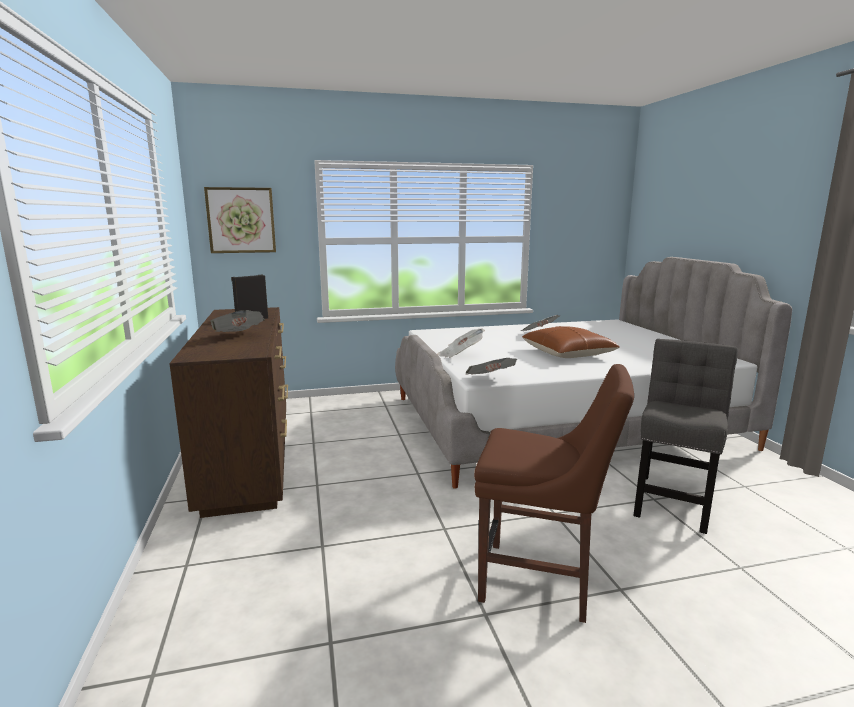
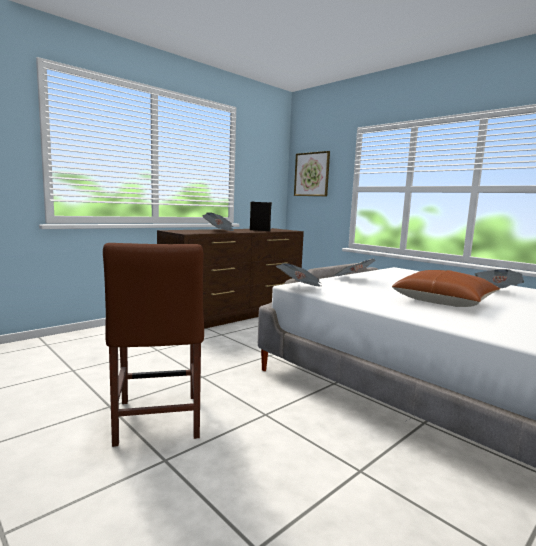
camera: 60 degrees right, 5 degrees down
grey chair [633,339,738,534] -> none

